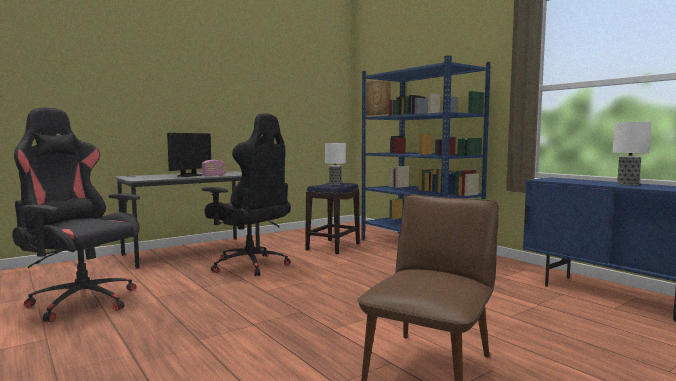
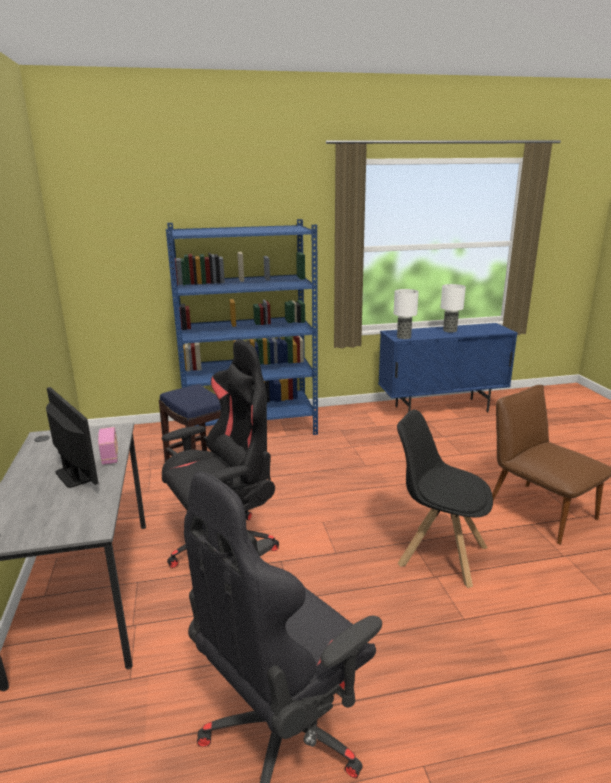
camera: 65 degrees left, 15 degrees up
table lamp [325,143,346,185] -> table lamp moved to [394,289,419,339]
picture [366,80,391,115] -> none
none -> black chair [397,410,493,588]

